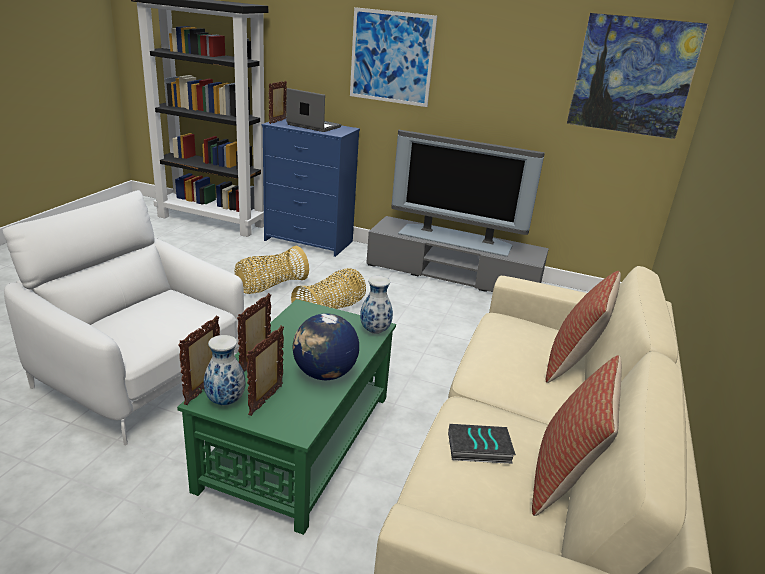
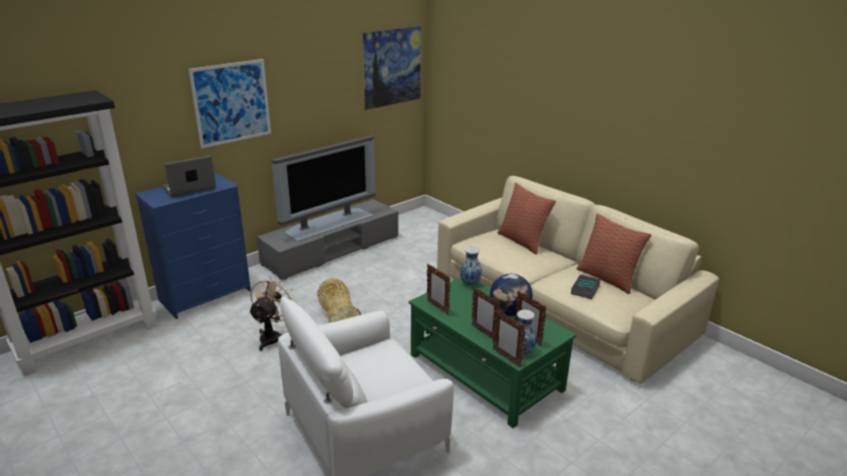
camera: 60 degrees left, 0 degrees up
basket [235,246,309,294] -> beige fan [249,276,297,351]
picture frame [269,81,287,124] -> picture frame moved to [427,264,450,315]

